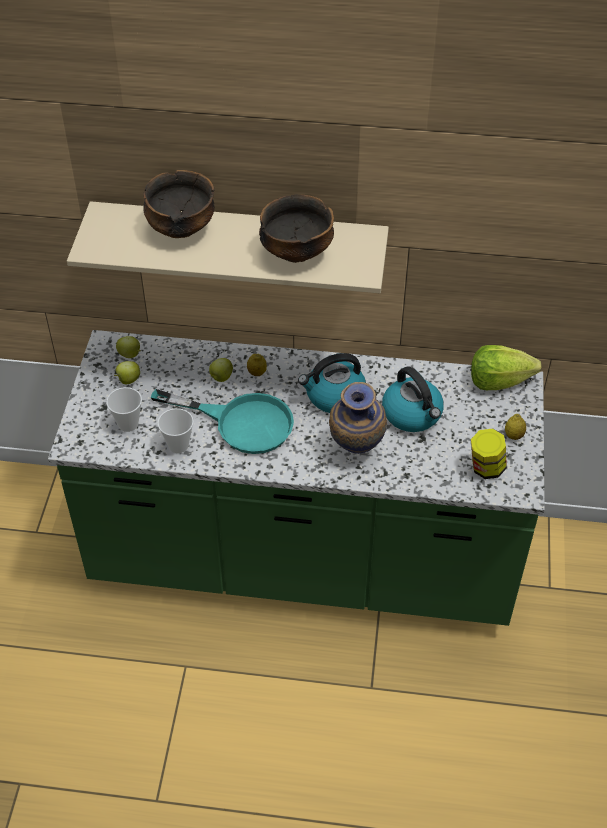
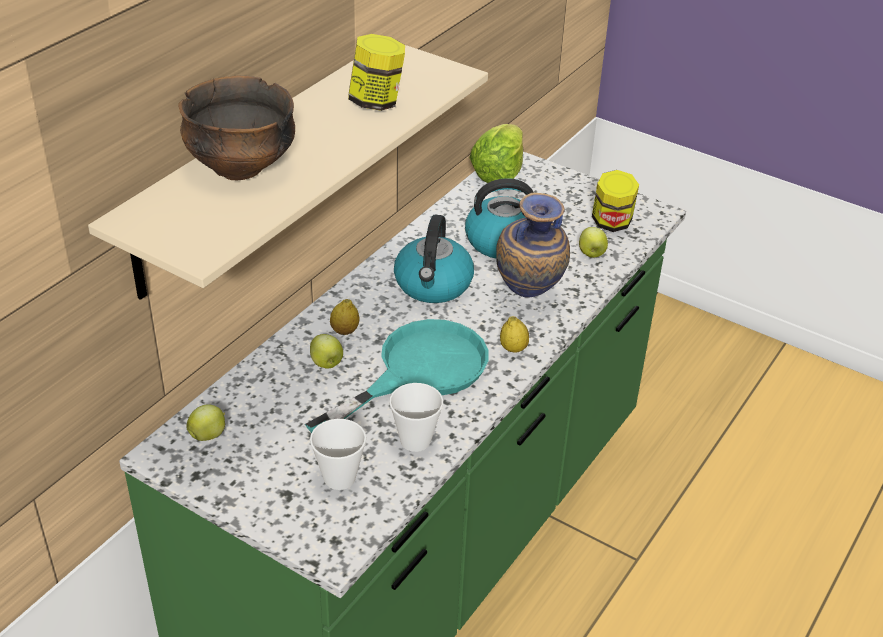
camera: 65 degrees left, 10 degrees down
apple [114,361,140,384] -> apple moved to [579,227,608,258]
bowl [259,194,334,263] -> jar [348,34,405,111]
lemon [505,414,526,440] -> lemon moved to [500,316,529,353]

